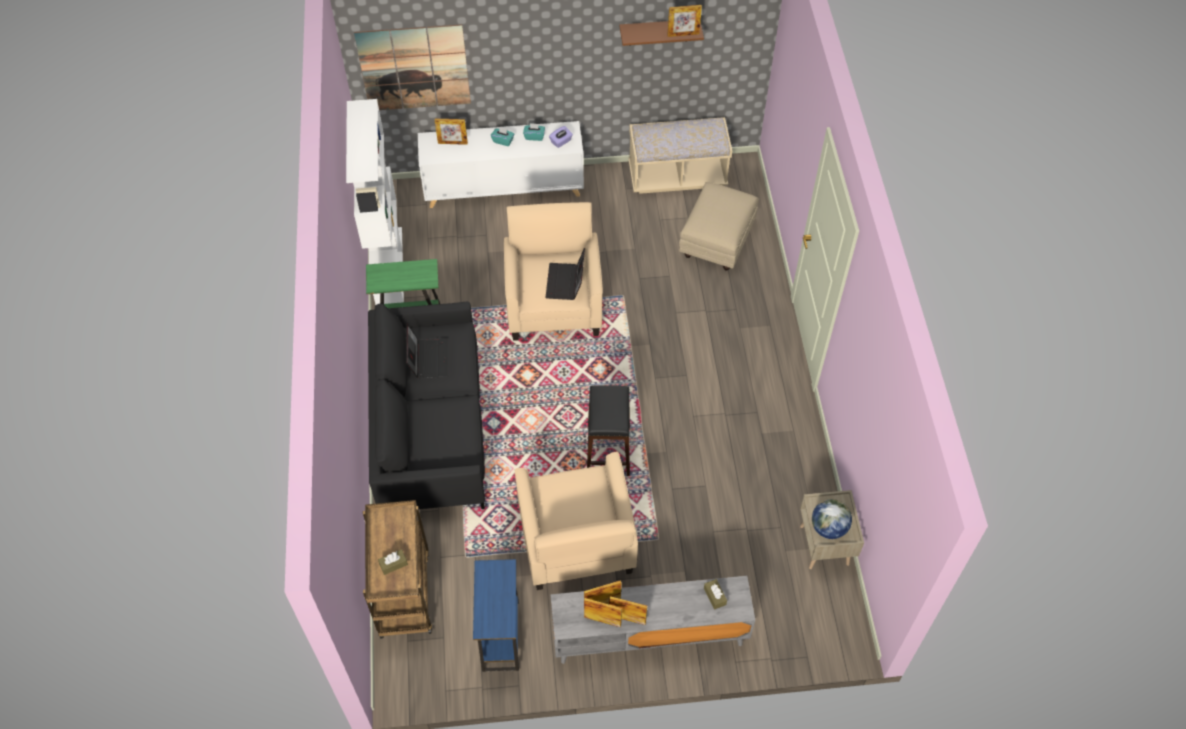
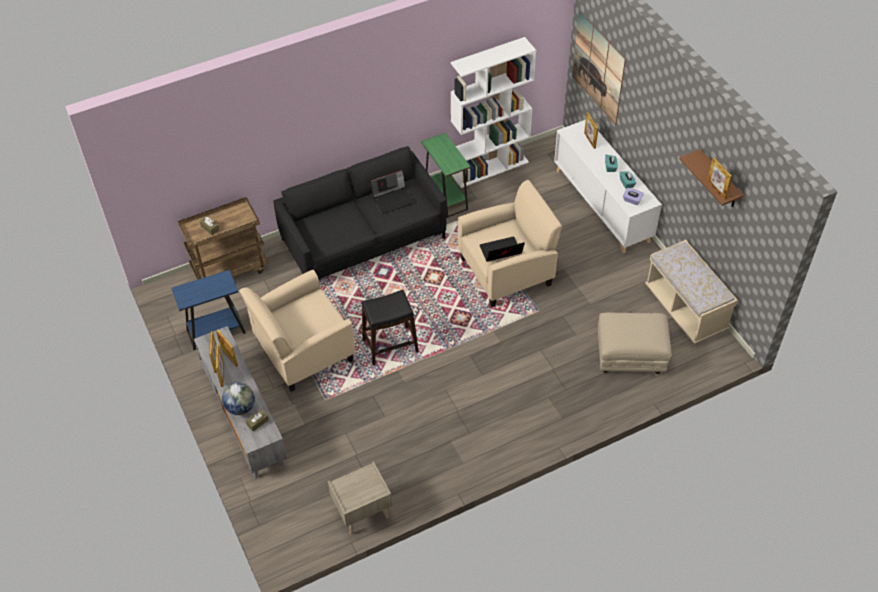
camera: 70 degrees right, 5 degrees down
globe [812,499,852,539] -> globe moved to [222,383,255,415]

